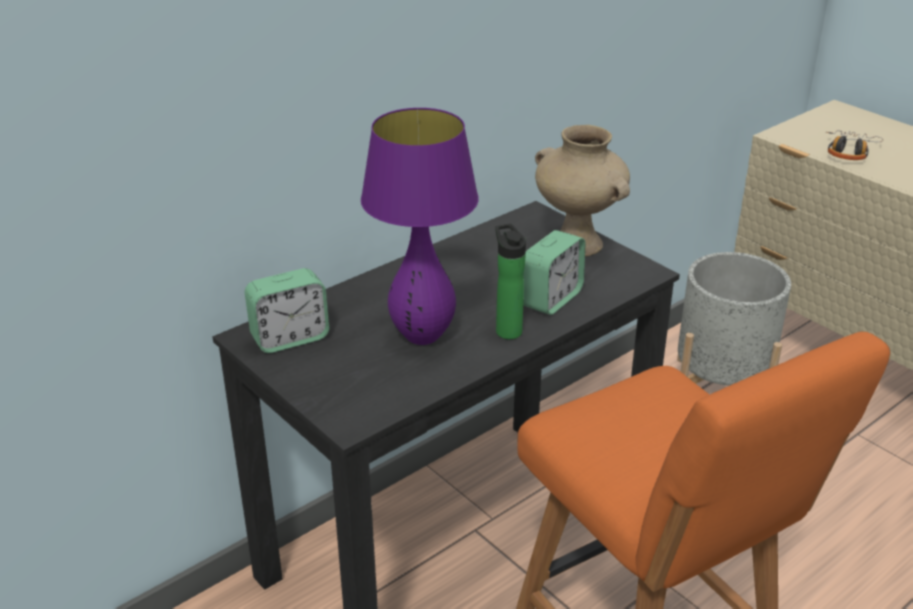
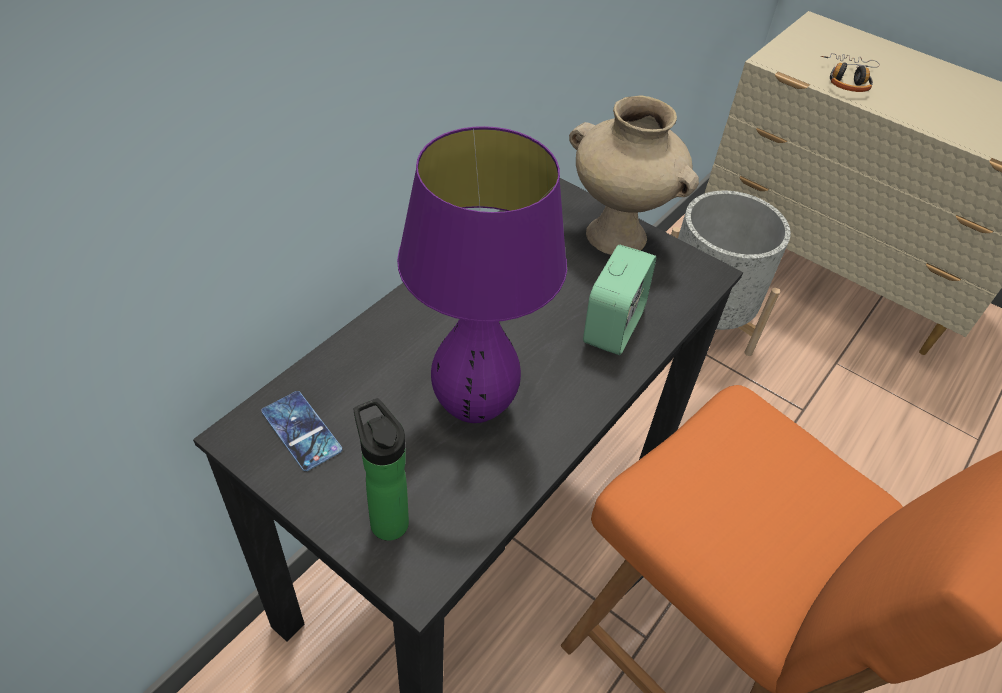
camera: 15 degrees left, 15 degrees up
alarm clock [245,268,329,353] -> phone [261,391,342,471]
bottle [495,224,526,339] -> bottle moved to [353,398,409,541]

